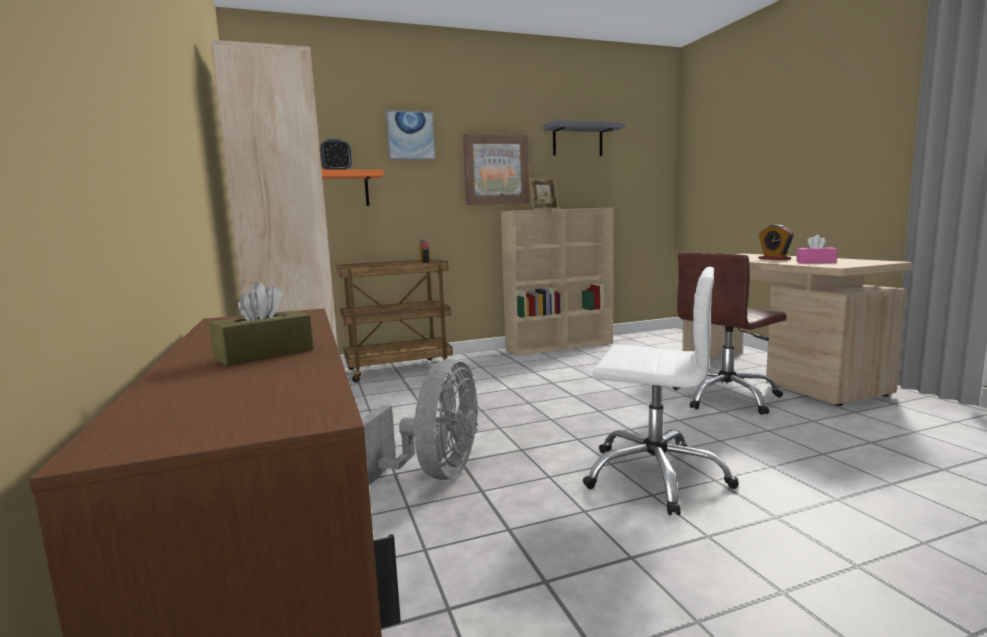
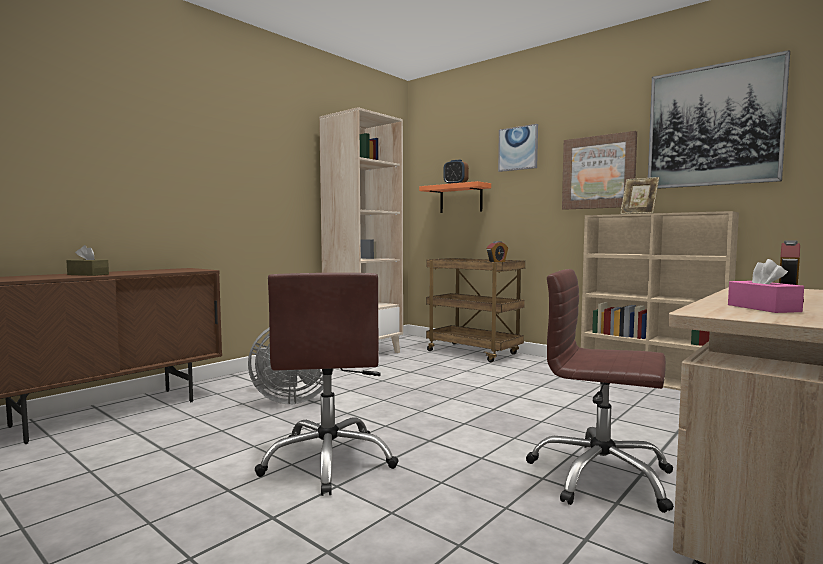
camera: 60 degrees right, 5 degrees down
grey shelf [543,120,625,156] -> picture [648,50,790,189]
white office chair [583,267,739,515] -> brown office chair [255,273,399,496]

